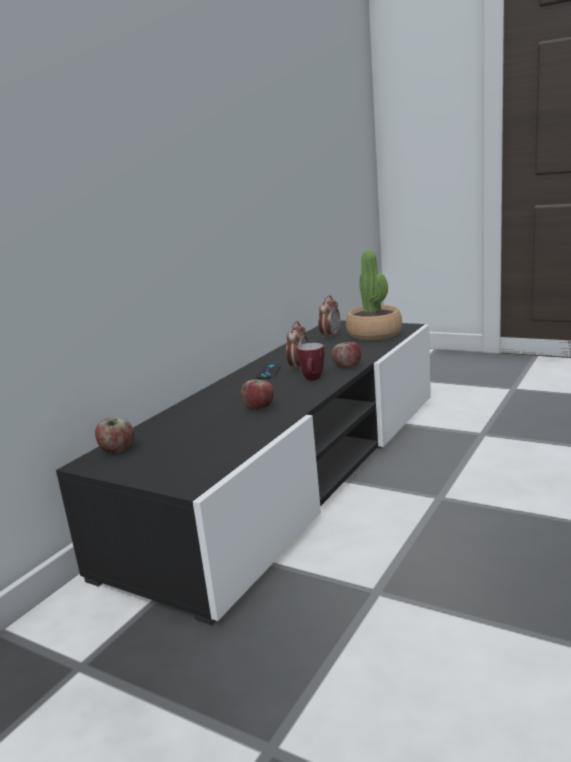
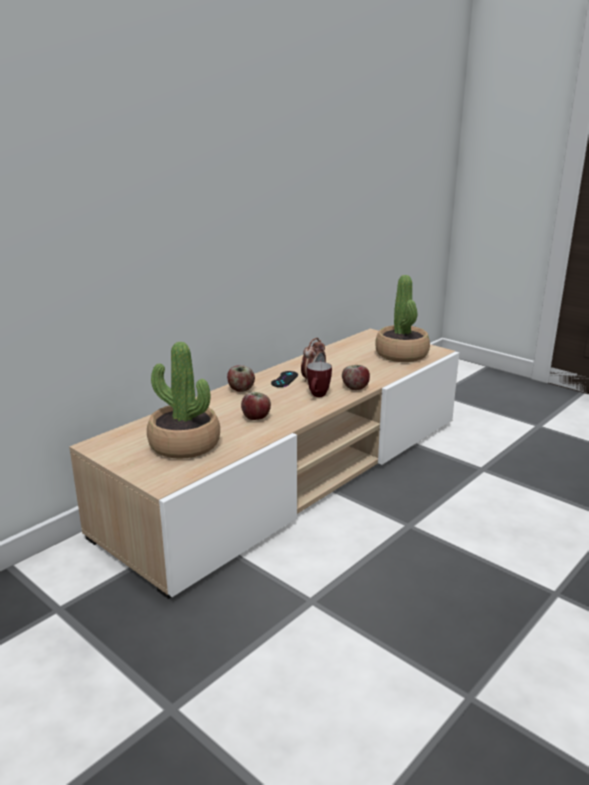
camera: 10 degrees right, 5 degrees up
black tv stand [56,320,431,625] -> beige tv stand [69,329,459,599]
apple [95,417,134,453] -> apple moved to [227,365,255,392]
alarm clock [318,296,340,339] -> none
none -> potted plant [147,342,220,459]

